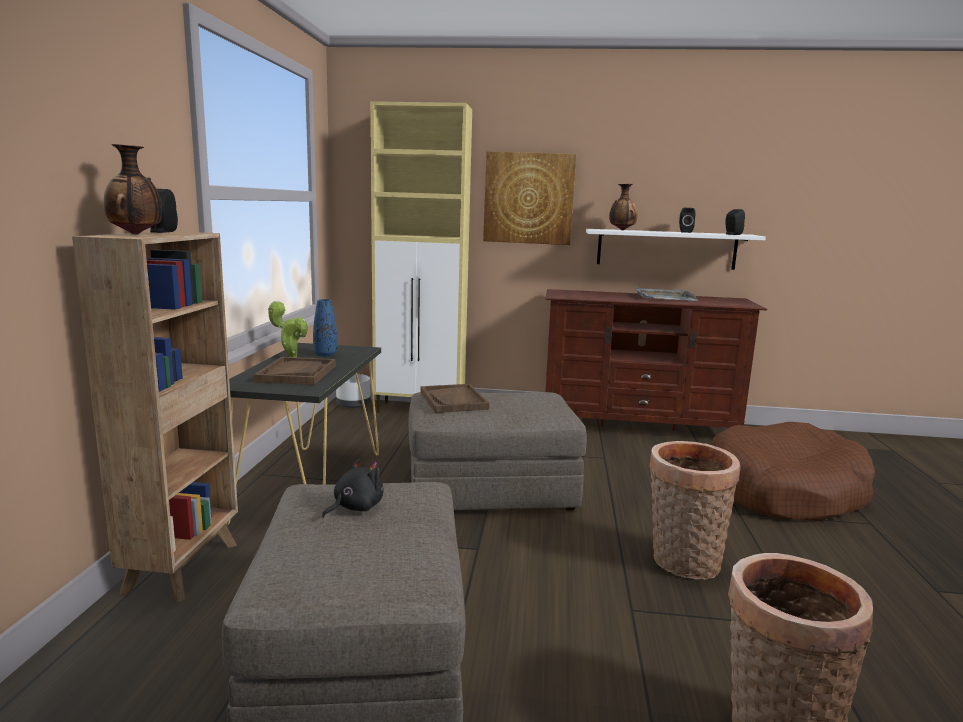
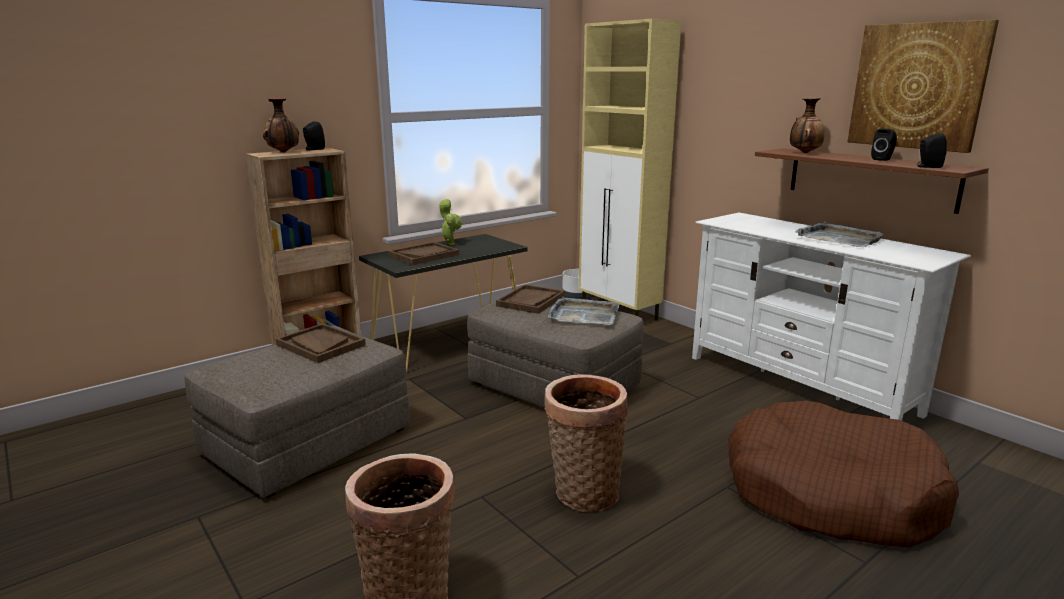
camera: 45 degrees right, 5 degrees up
blue vase [313,299,338,356] -> none
black plush toy [322,459,383,518] -> brown tray [276,323,366,363]
picture [483,151,577,245] -> picture moved to [847,19,999,153]
brown tv stand [545,289,767,431] -> white tv stand [692,213,971,421]
white shelf [586,229,766,270] -> brown shelf [755,148,989,214]
none -> grey tray [548,296,619,325]

